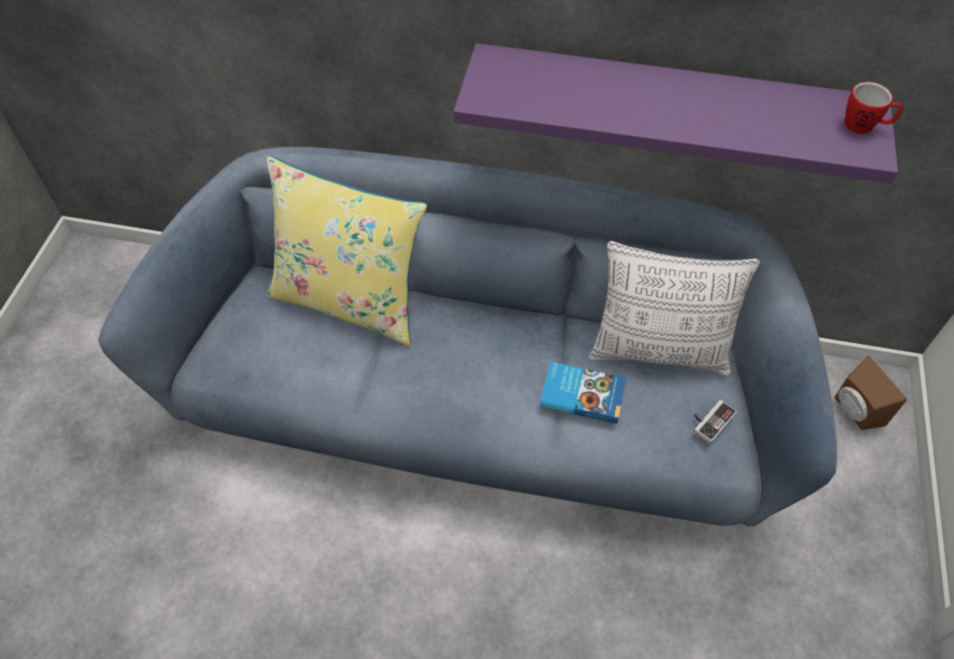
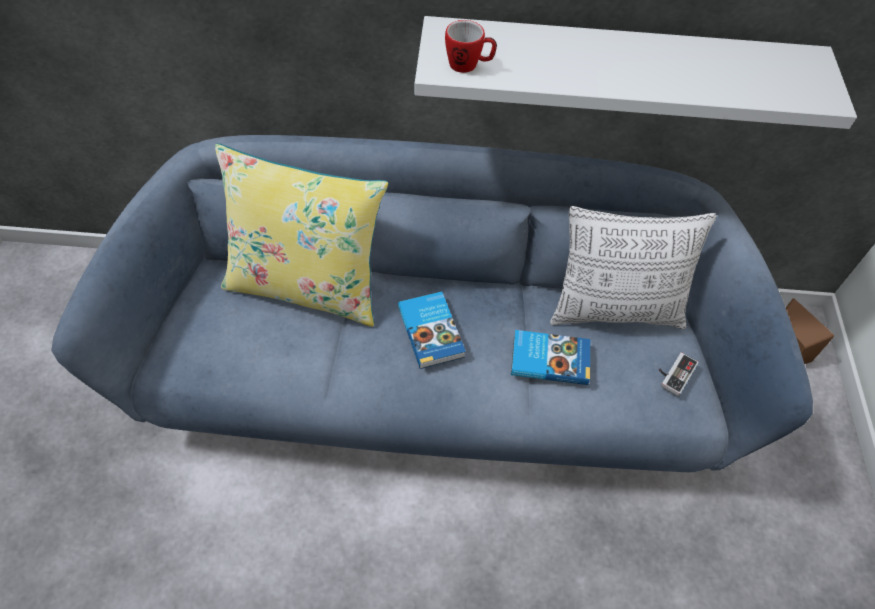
camera: 10 degrees left, 0 degrees up
purple shelf [454,43,898,184] -> white shelf [414,16,857,129]
mug [844,82,904,134] -> mug moved to [445,20,497,73]
none -> book [398,292,466,369]

